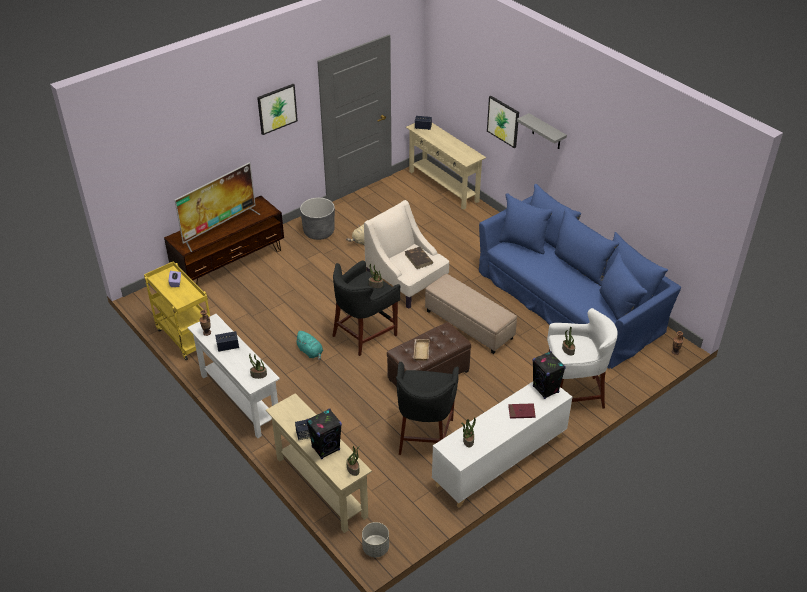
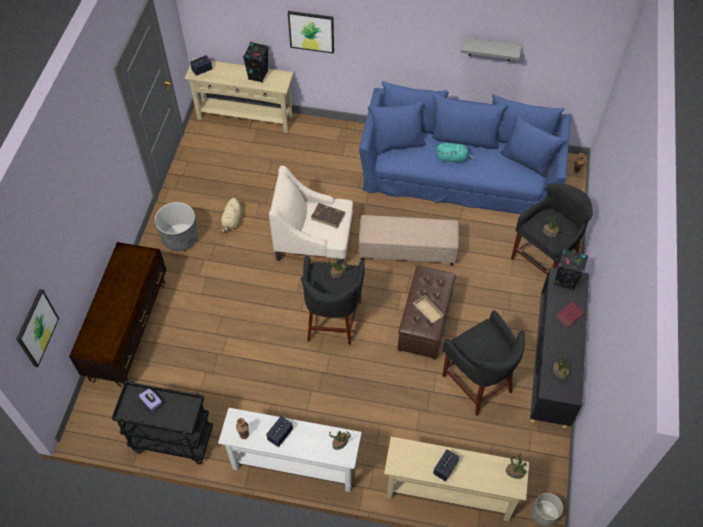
camera: 40 degrees left, 15 degrees up
yellow cart [144,261,210,360] -> black cart [112,381,213,465]
television [175,162,261,252] -> none
picture [257,84,298,135] -> picture moved to [16,289,59,367]
turquoise plush toy [294,331,323,360] -> turquoise plush toy moved to [436,143,475,164]
black speaker [306,408,342,459] -> black speaker moved to [243,42,268,83]
white cabinet [432,382,572,508] -> black cabinet [530,267,589,428]
grey shelf [517,113,567,149] -> grey shelf moved to [461,37,521,61]
white stool [547,308,618,409] -> black stool [511,183,593,275]

